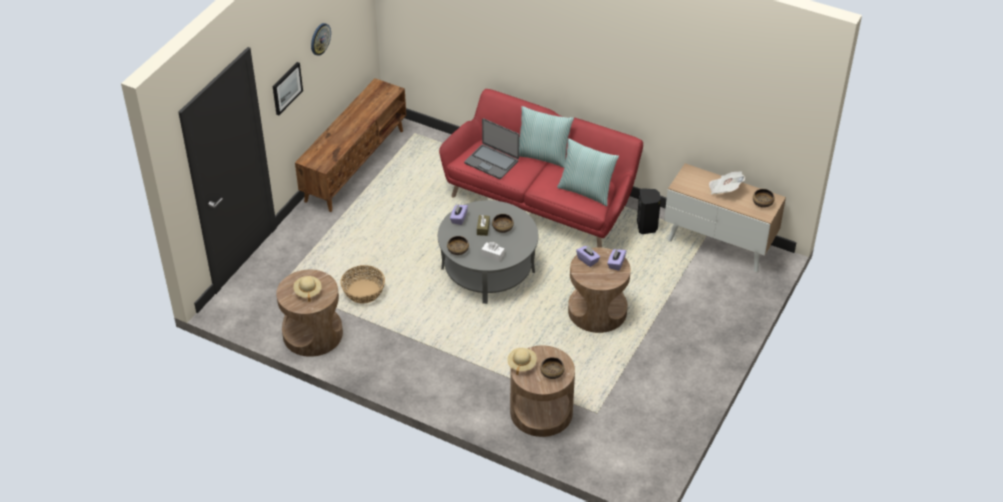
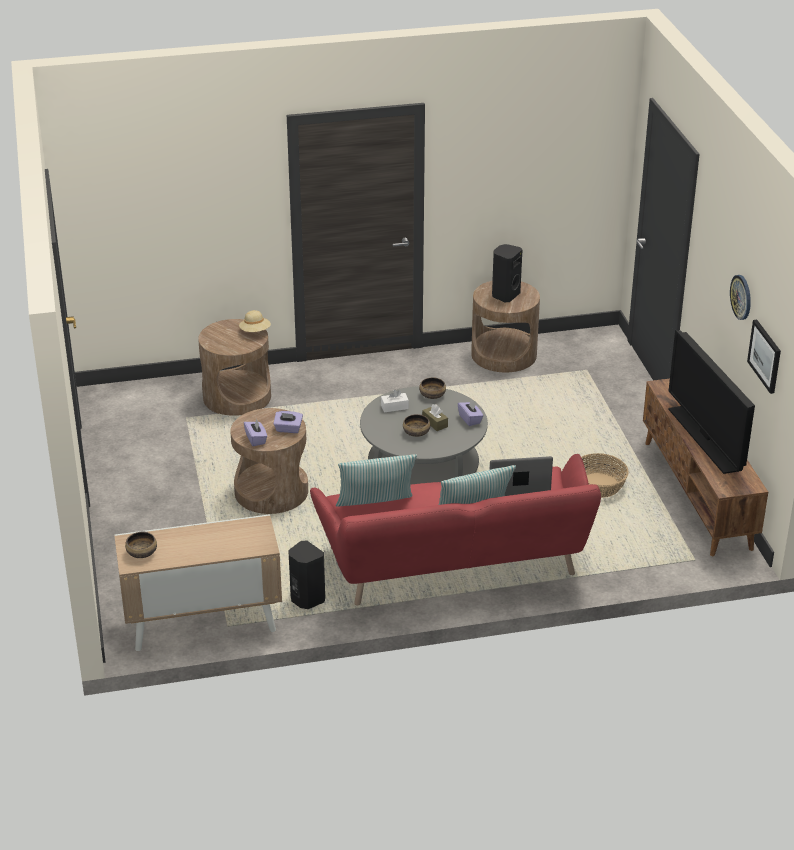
camera: 140 degrees right, 10 degrees down
picture [273,62,303,115] -> picture moved to [747,320,781,394]
beige hat [293,276,321,302] -> black speaker [492,244,522,302]
basket [340,265,385,304] -> basket moved to [581,453,629,498]
bowl [540,357,564,379] -> none
newspaper [709,171,745,194] -> none
none -> television [668,330,755,474]

